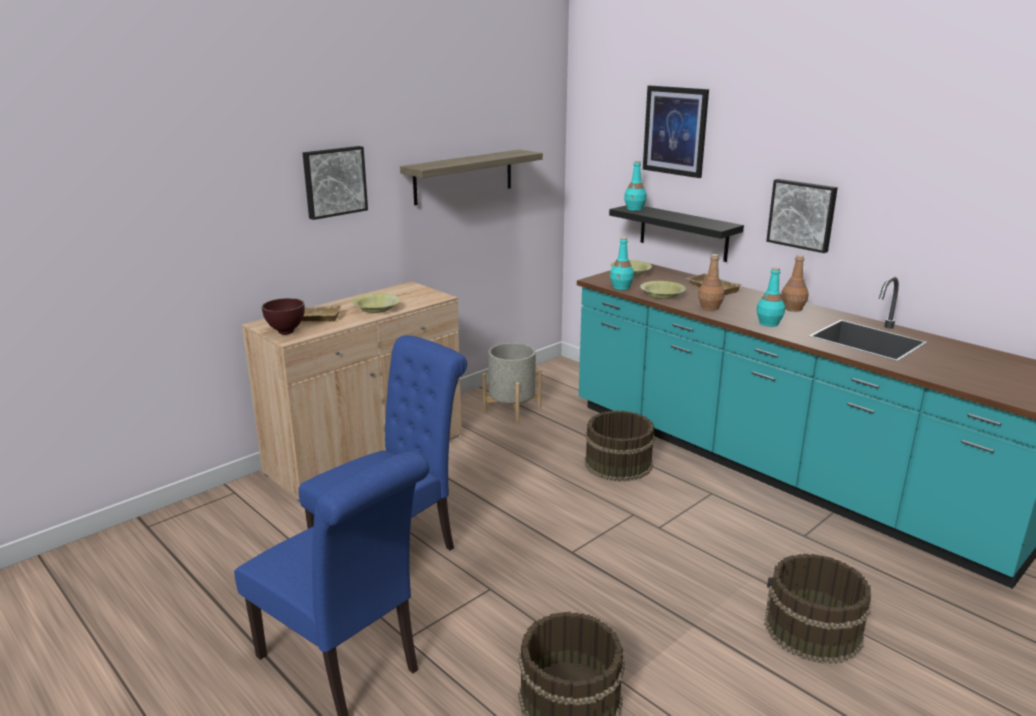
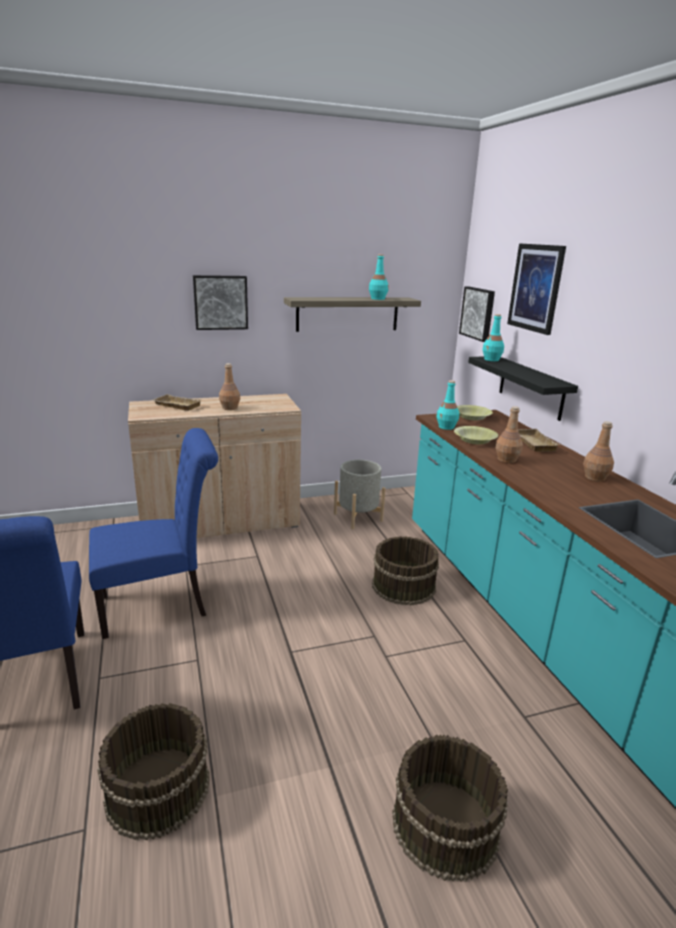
camera: 25 degrees right, 0 degrees up
brown bowl [262,298,305,335] -> none
yellow bowl [352,293,400,313] -> brown bottle [219,363,240,410]
turquoise bottle [756,267,785,327] -> turquoise bottle moved to [369,254,389,300]
picture [766,179,838,253] -> picture moved to [459,286,495,342]

